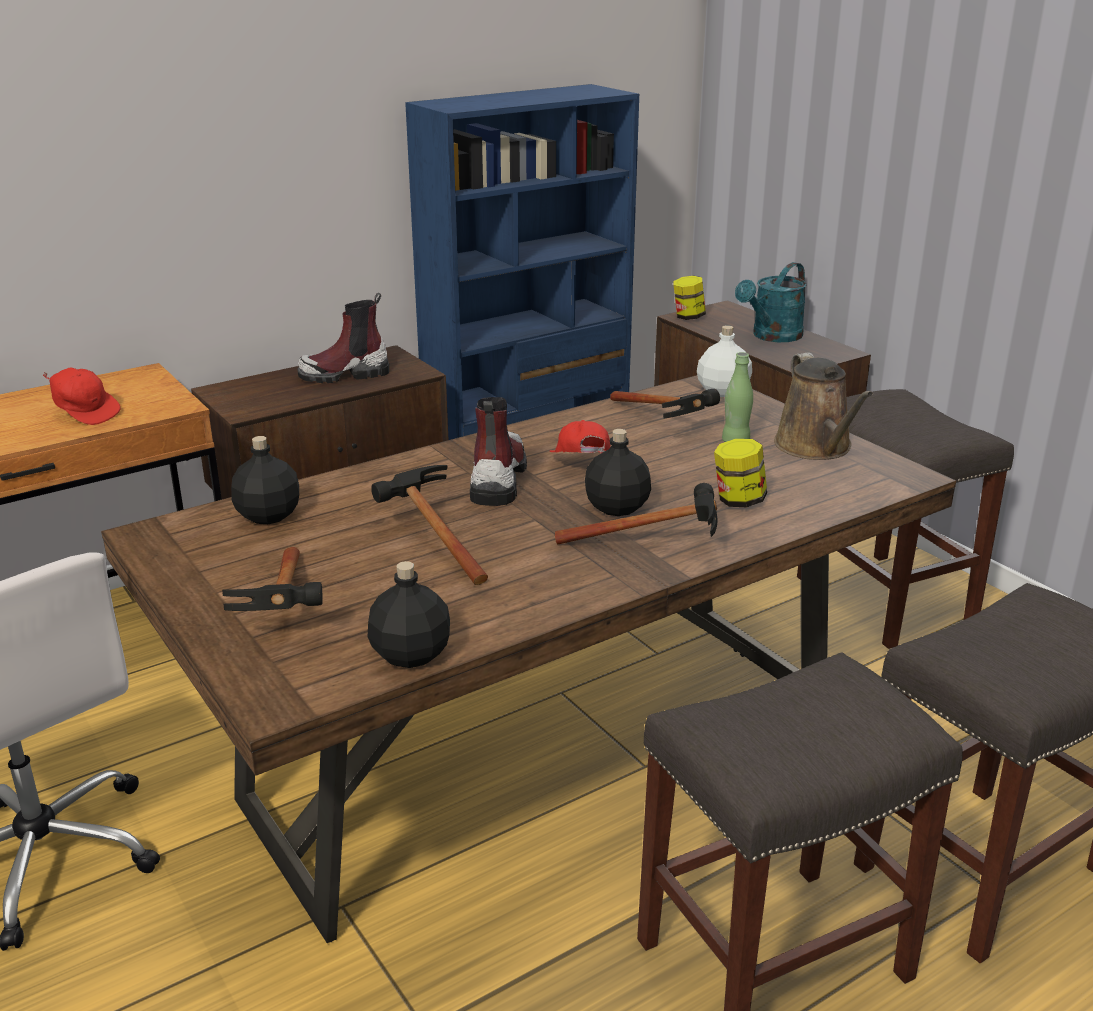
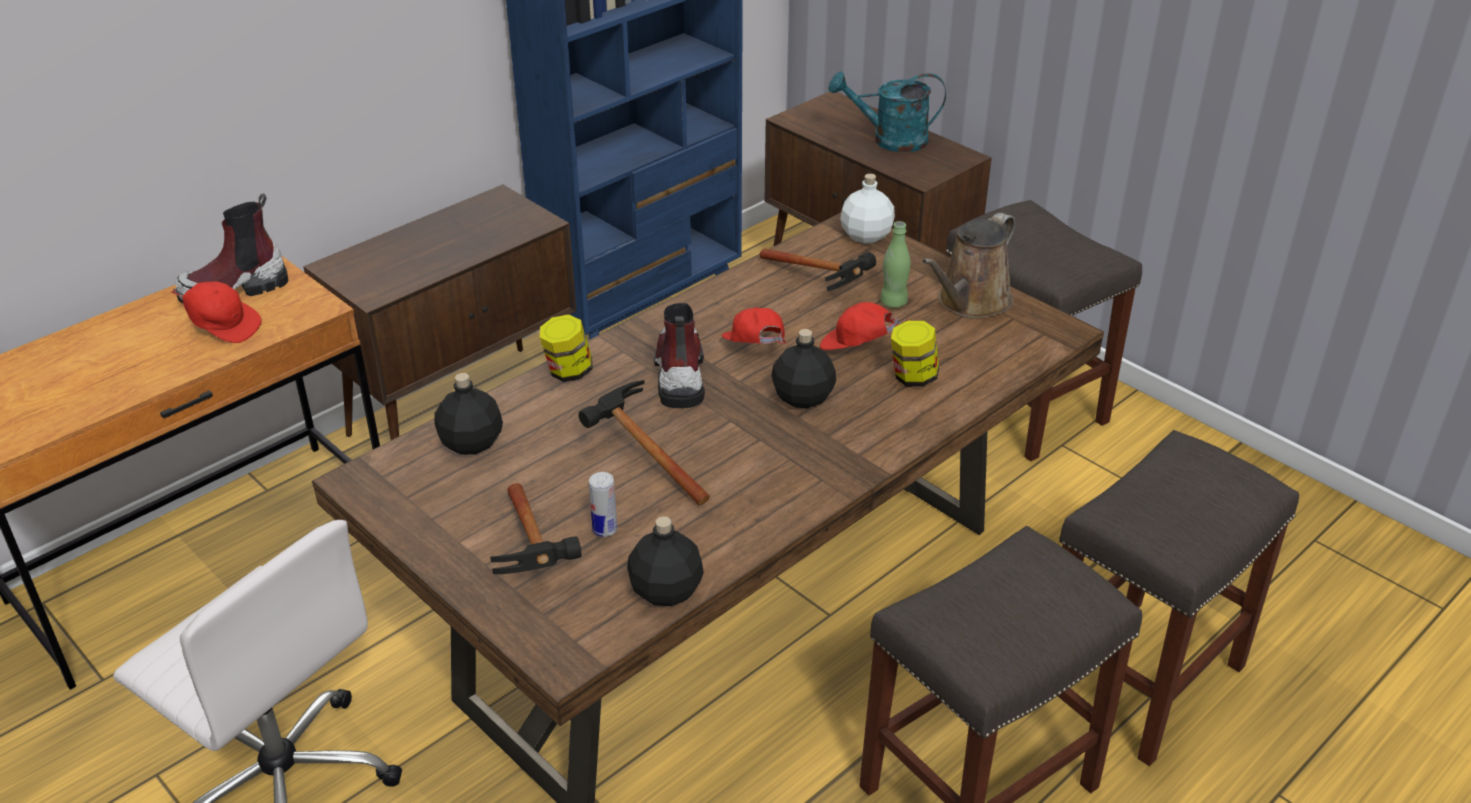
camera: 10 degrees left, 10 degrees up
boot [297,293,389,383] -> boot moved to [175,194,288,303]
hammer [555,483,718,544] -> none
jar [674,276,706,320] -> jar moved to [540,315,592,382]
turquoise watering can [735,262,807,342] -> turquoise watering can turned 60 degrees clockwise [828,71,946,152]
brown watering can [774,352,873,460] -> brown watering can turned 60 degrees clockwise [922,213,1015,319]
none -> can [589,472,617,537]
none -> red cap [820,302,909,350]

